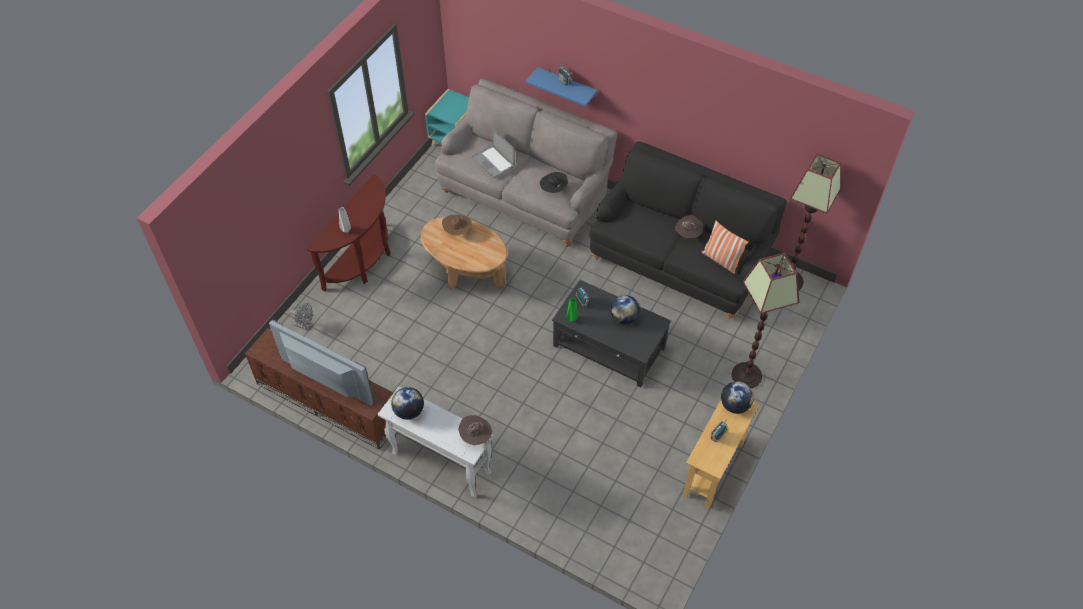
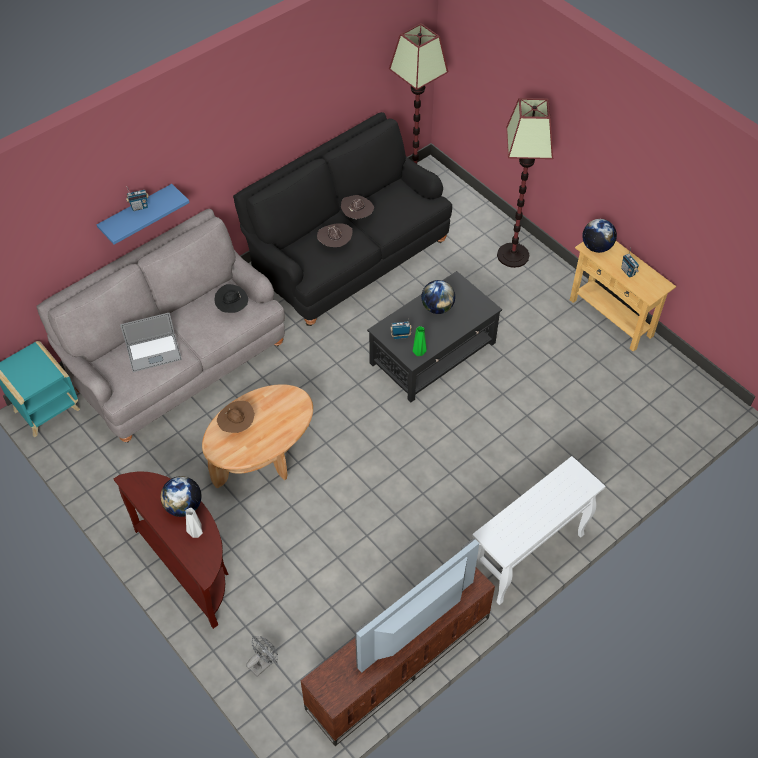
camera: 70 degrees left, 0 degrees up
globe [391,387,424,420] -> globe moved to [161,476,201,517]
brown hat [458,415,492,445] -> brown hat moved to [317,223,353,247]
pillow [702,220,749,274] -> none

